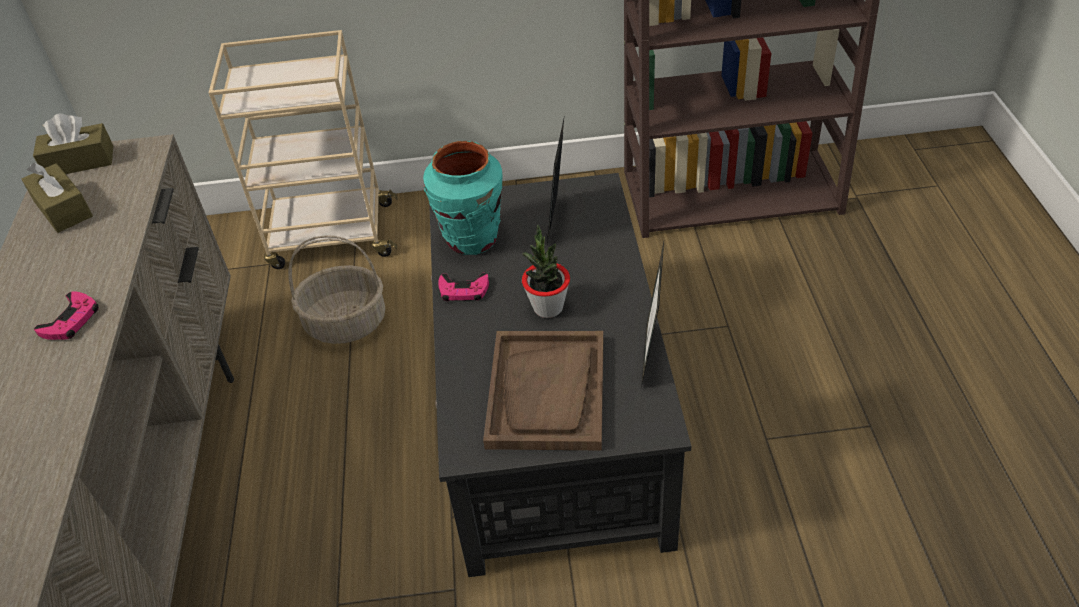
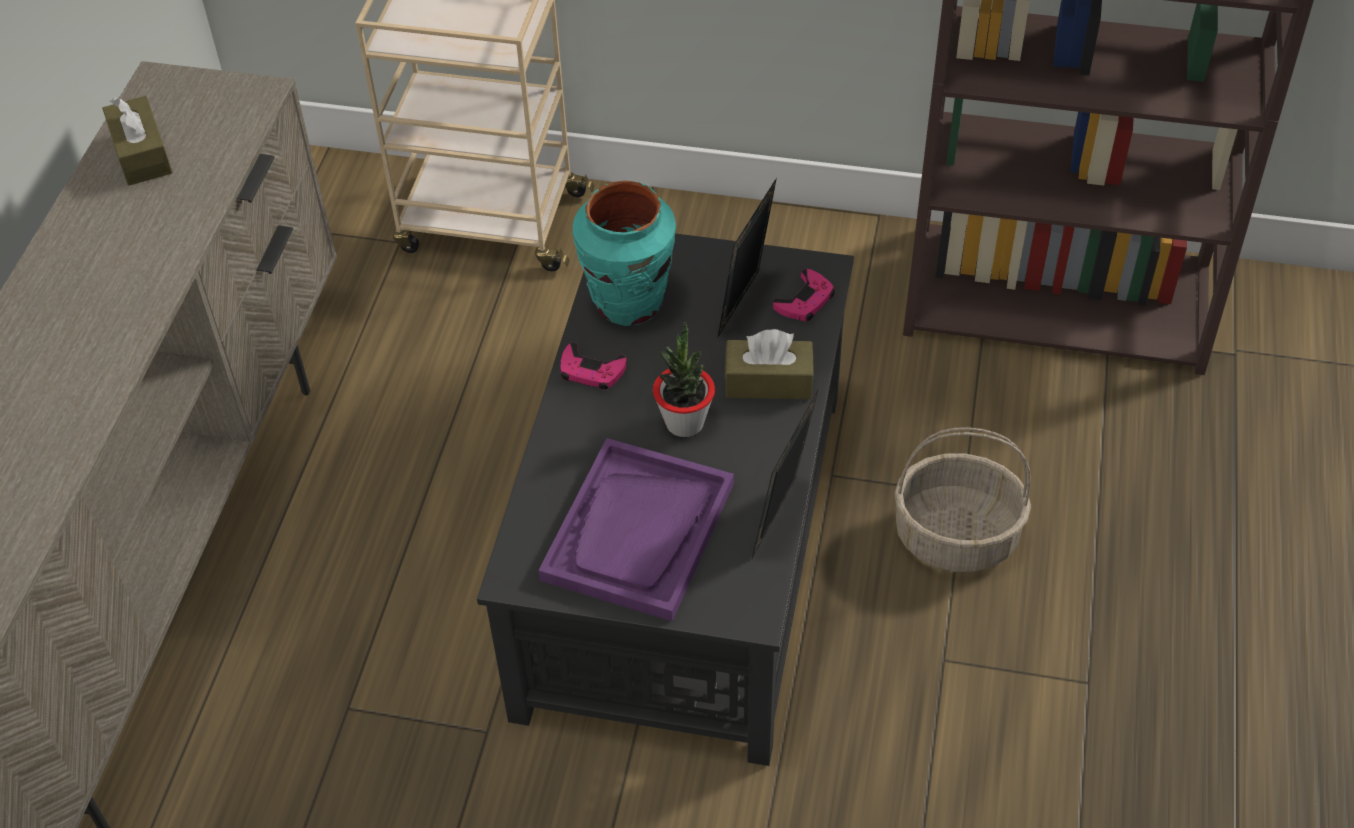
camera: 15 degrees right, 5 degrees up
brown tissue box [33,114,113,174] -> brown tissue box moved to [725,329,814,399]
pink game controller [34,292,99,340] -> pink game controller moved to [773,269,835,321]
basket [288,235,385,344] -> basket moved to [894,427,1031,572]
brown tray [483,331,603,450] -> purple tray [538,438,734,621]

